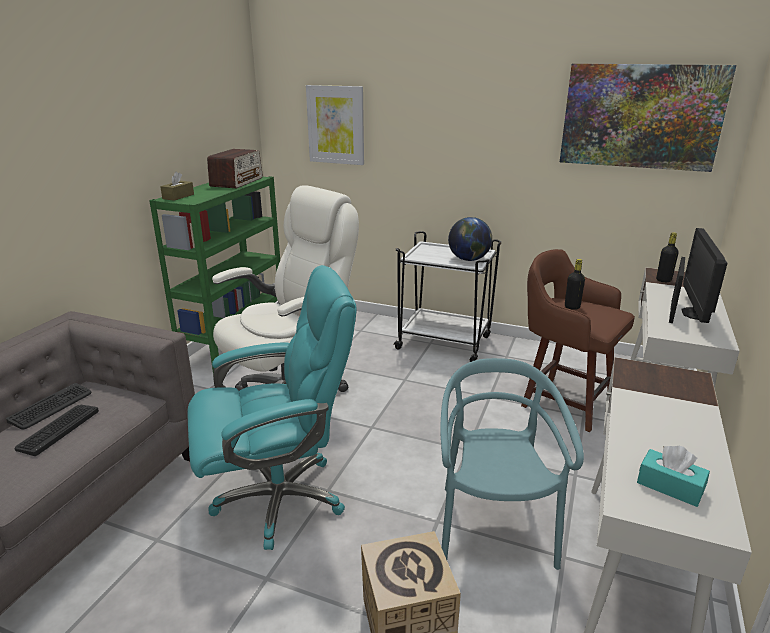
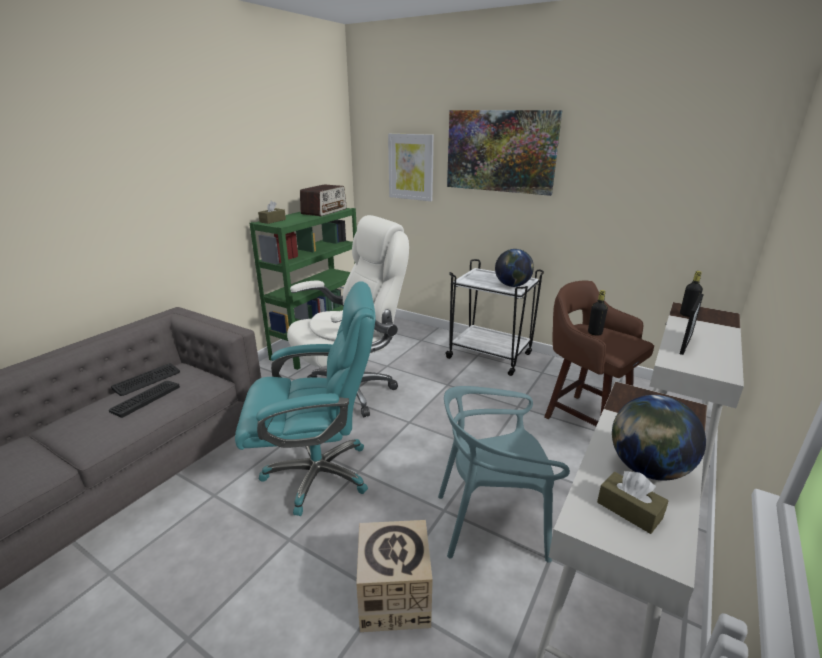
camera: 10 degrees right, 0 degrees up
turquoise chair [440,358,584,570] -> turquoise chair turned 105 degrees counterclockwise [438,386,570,563]
picture [560,63,736,172] -> picture moved to [447,110,562,196]
turquoise tissue box [637,446,710,507] -> brown tissue box [597,471,668,534]
monitor [681,228,728,323] -> none
none -> globe [612,395,706,480]

